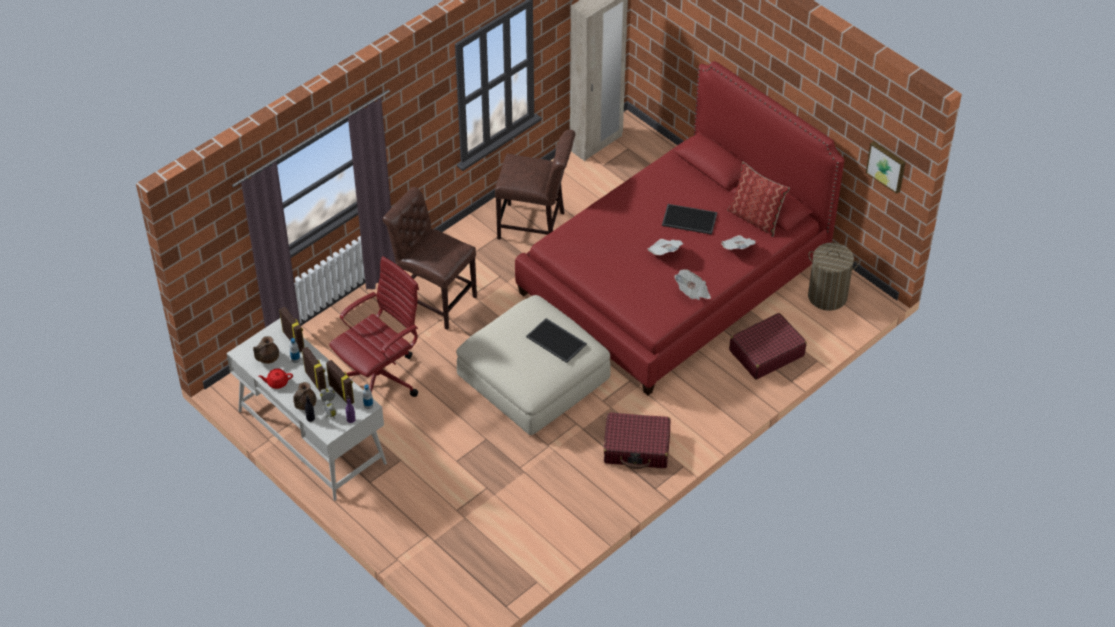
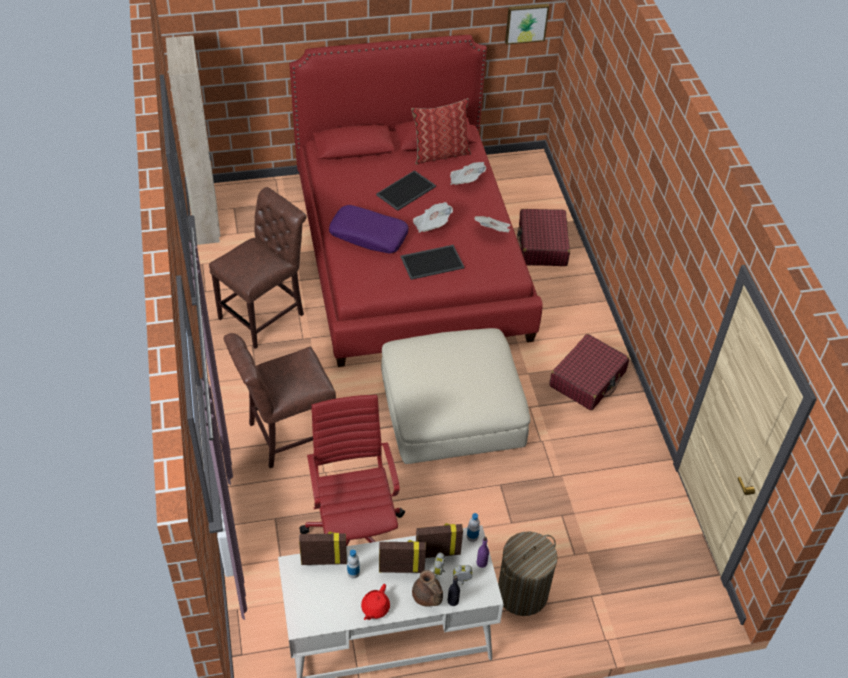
camera: 60 degrees left, 0 degrees up
brown teapot [253,336,279,364] -> none
tray [526,318,587,363] -> tray moved to [401,245,465,280]
laundry basket [808,242,859,311] -> laundry basket moved to [498,531,558,616]
none -> purple pillow [329,205,409,253]

